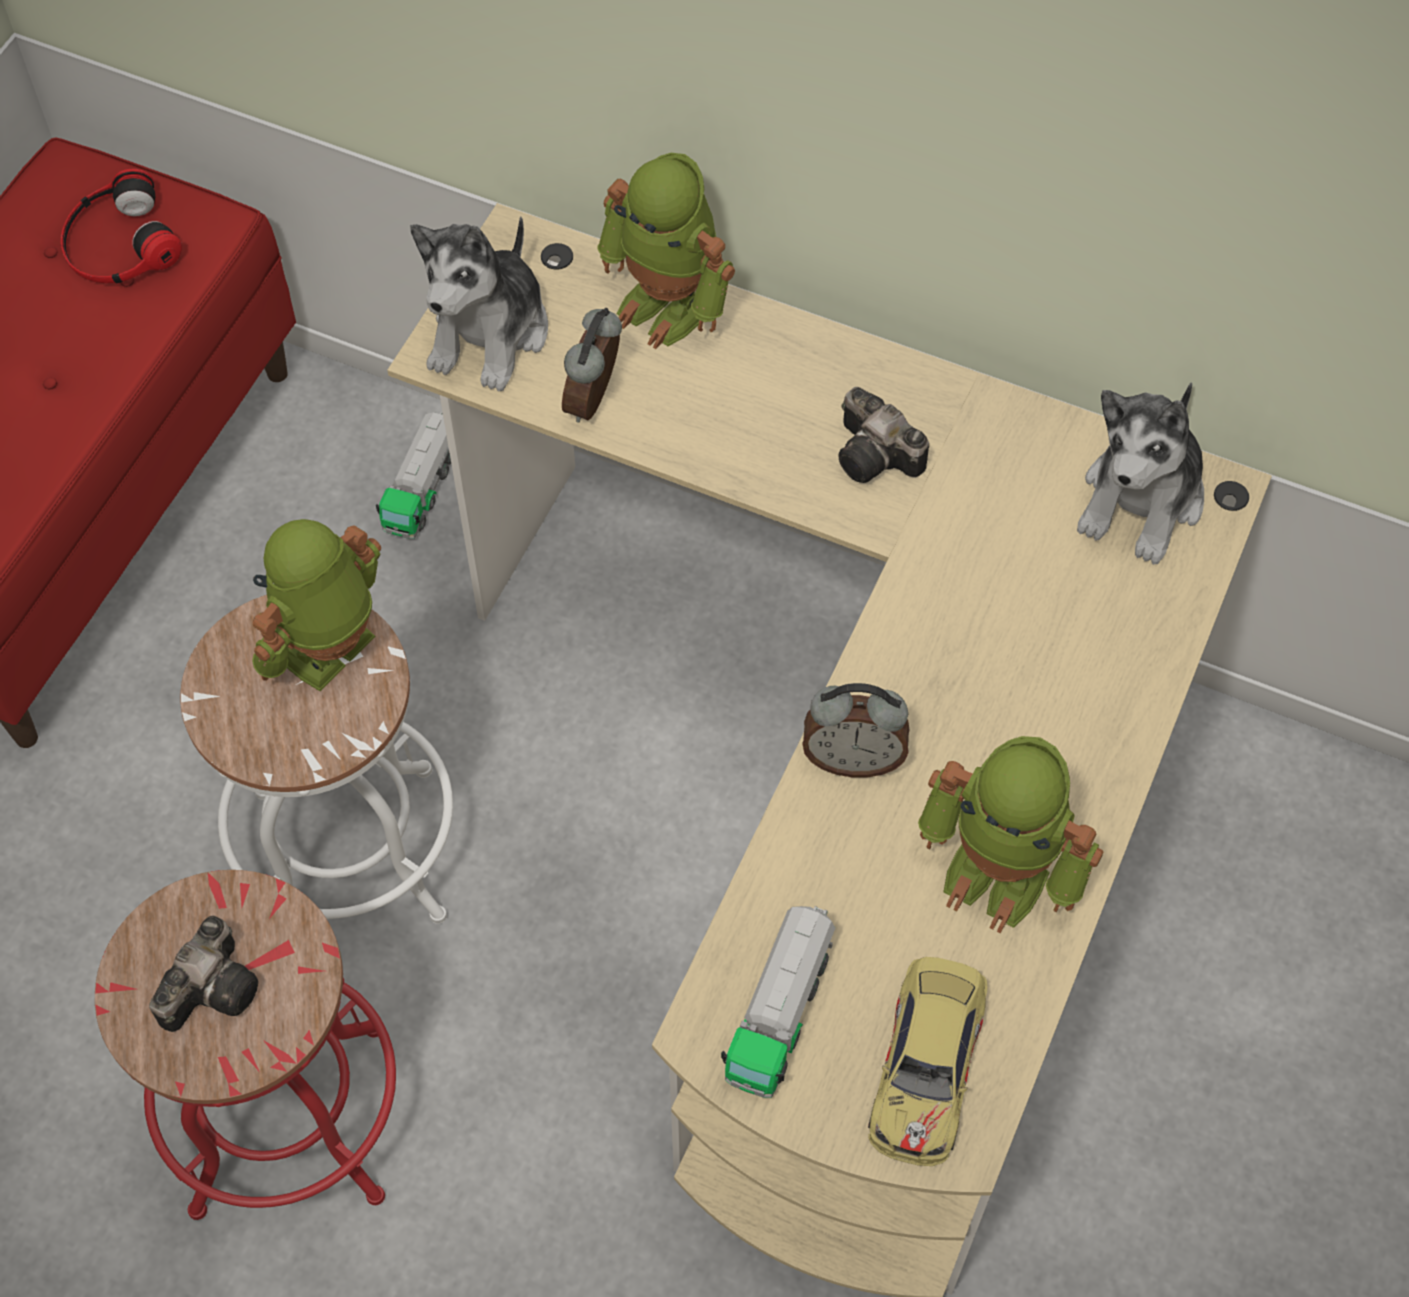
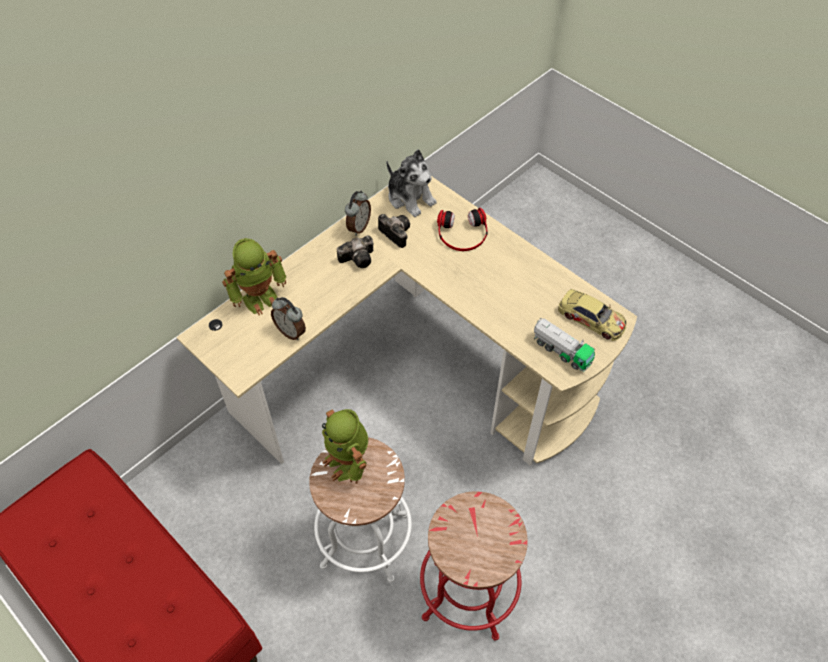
camera: 70 degrees left, 5 degrees down
headphones [61,168,182,284] -> headphones moved to [437,208,488,251]
camera [149,916,258,1032] -> camera moved to [378,214,410,248]
toy truck [376,412,451,539] -> none
plush toy [410,217,548,392] -> none
alarm clock [803,683,909,777] -> alarm clock moved to [345,191,371,236]
toy robot [918,736,1103,933] -> none

